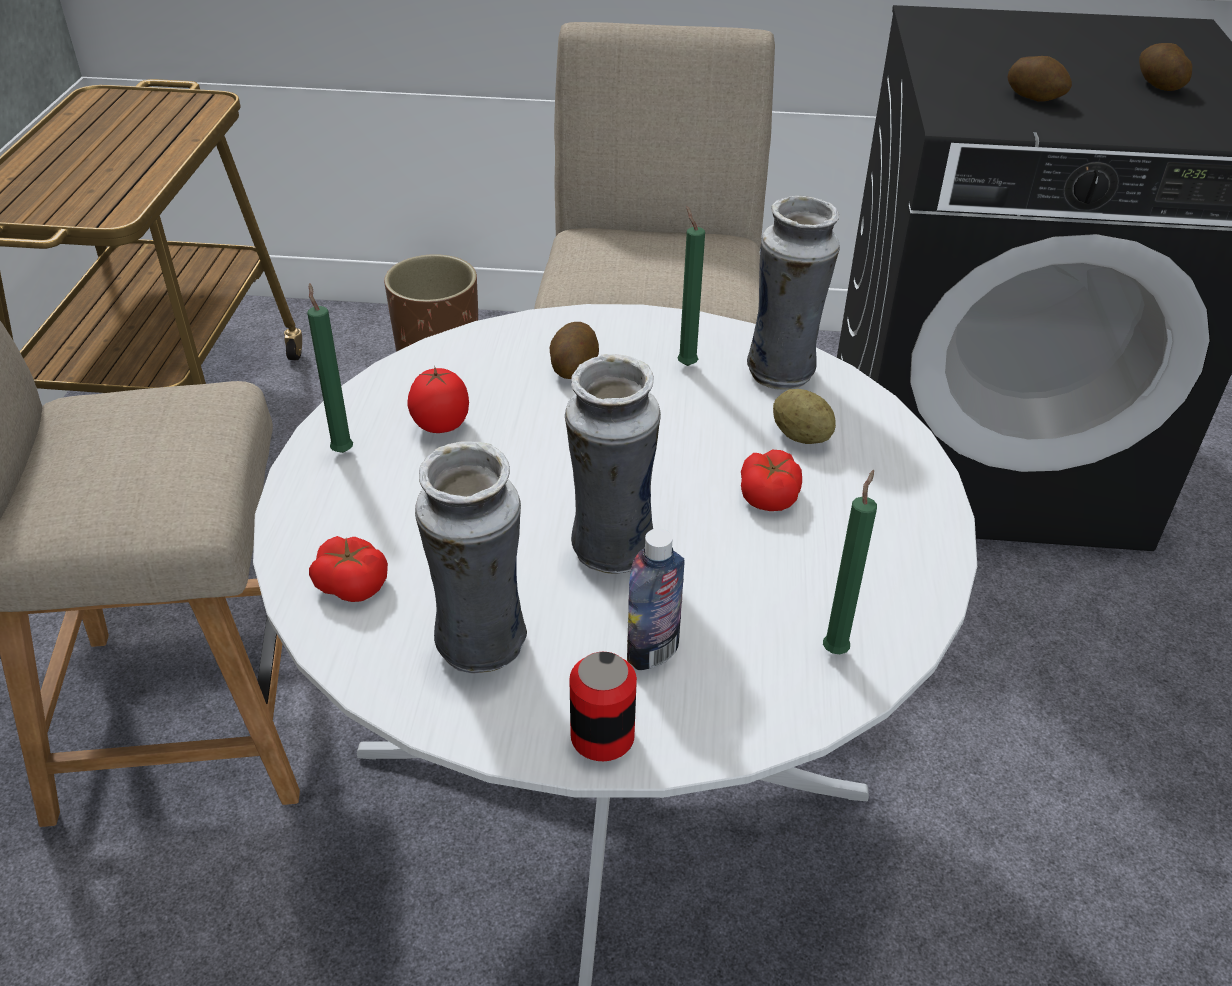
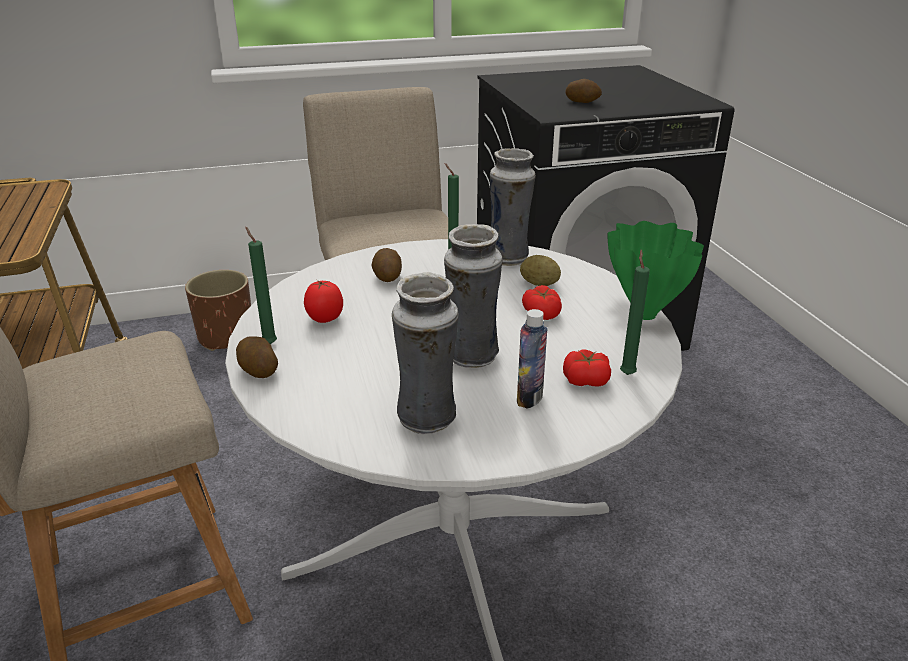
camera: 20 degrees left, 10 degrees down
tomato [309,536,388,602] -> tomato moved to [563,349,611,386]
can [569,652,637,761] -> none
potato [1139,43,1192,91] -> potato moved to [236,336,278,378]
none -> green vase [607,221,704,320]

